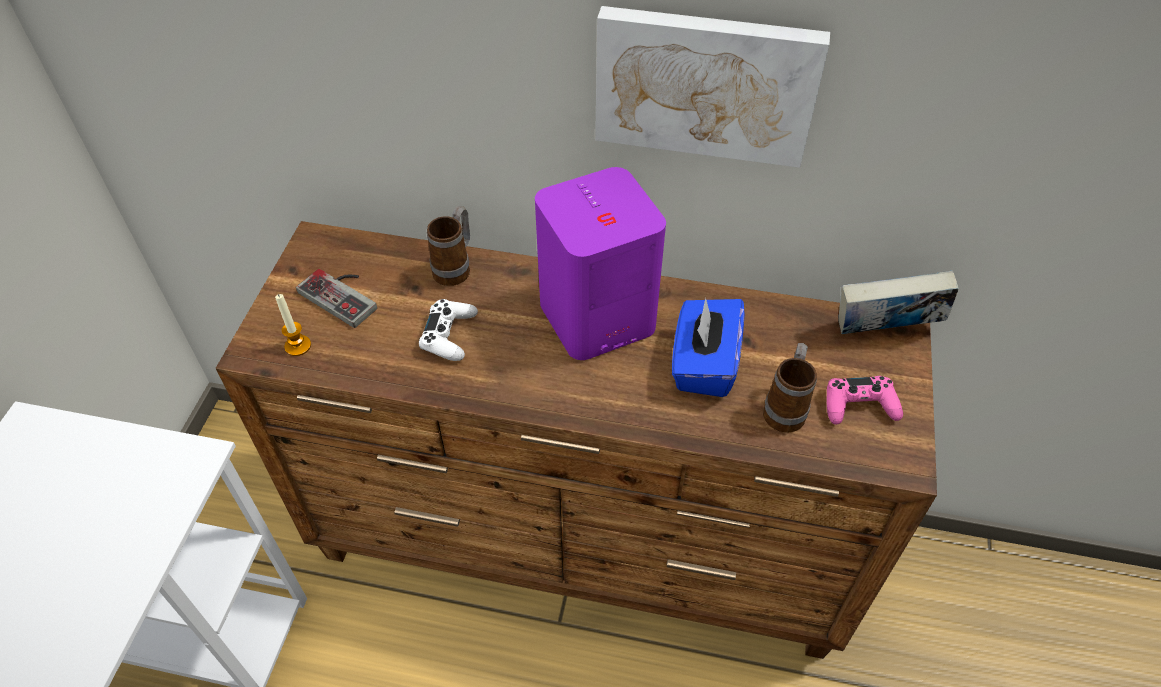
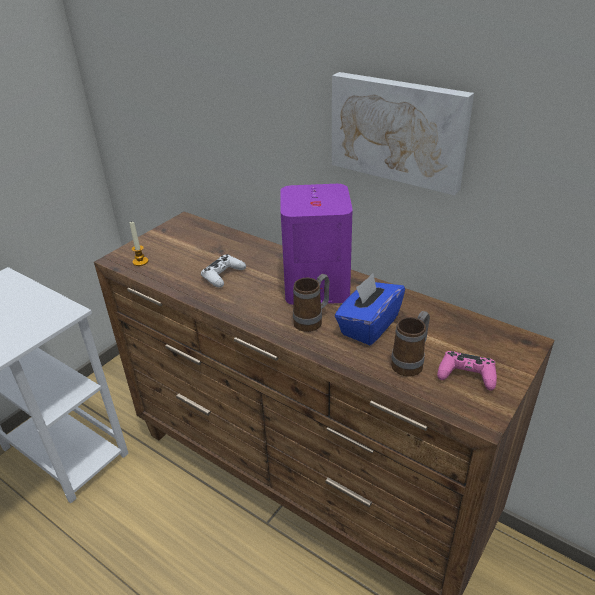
camera: 25 degrees right, 15 degrees down
game controller [296,269,377,328] -> none
mug [427,206,470,286] -> mug moved to [293,274,330,332]
book [838,271,959,334] -> none

